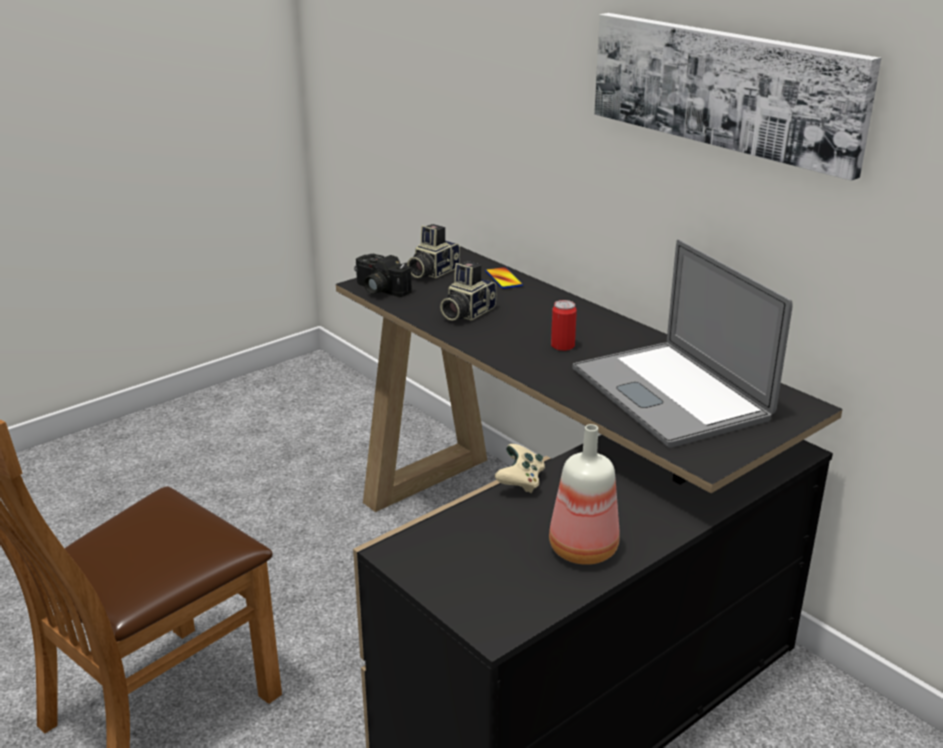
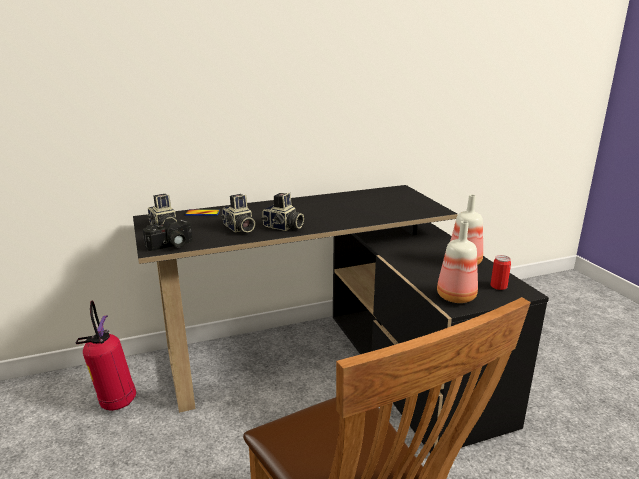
camera: 70 degrees left, 5 degrees down
beige game controller [495,444,545,493] -> none
can [551,300,577,351] -> can moved to [490,255,511,290]
laptop [572,239,793,447] -> none
picture [594,13,881,181] -> none
none -> fire extinguisher [76,300,136,411]
none -> camera [261,192,304,231]
none -> bottle [437,221,478,303]

